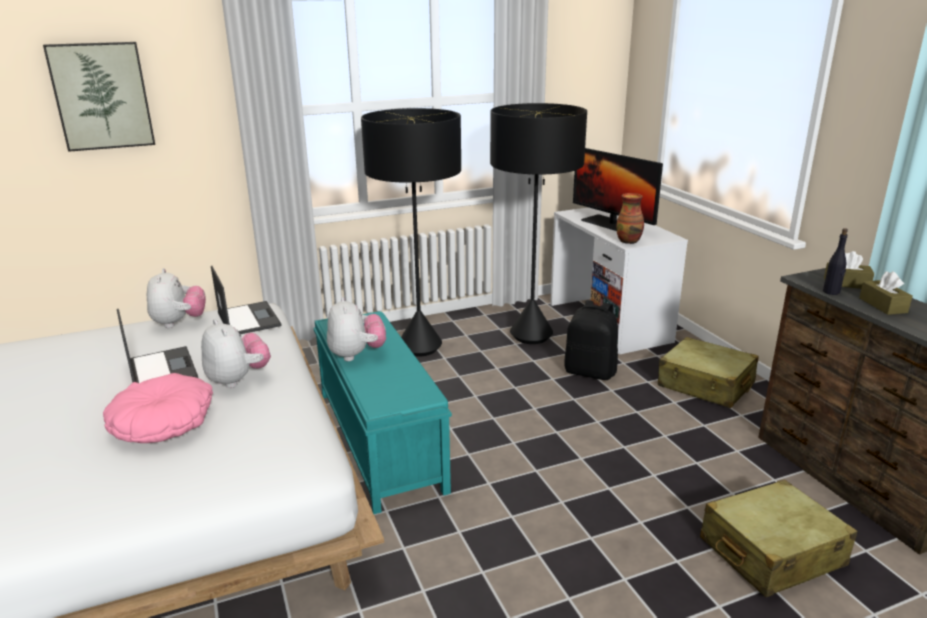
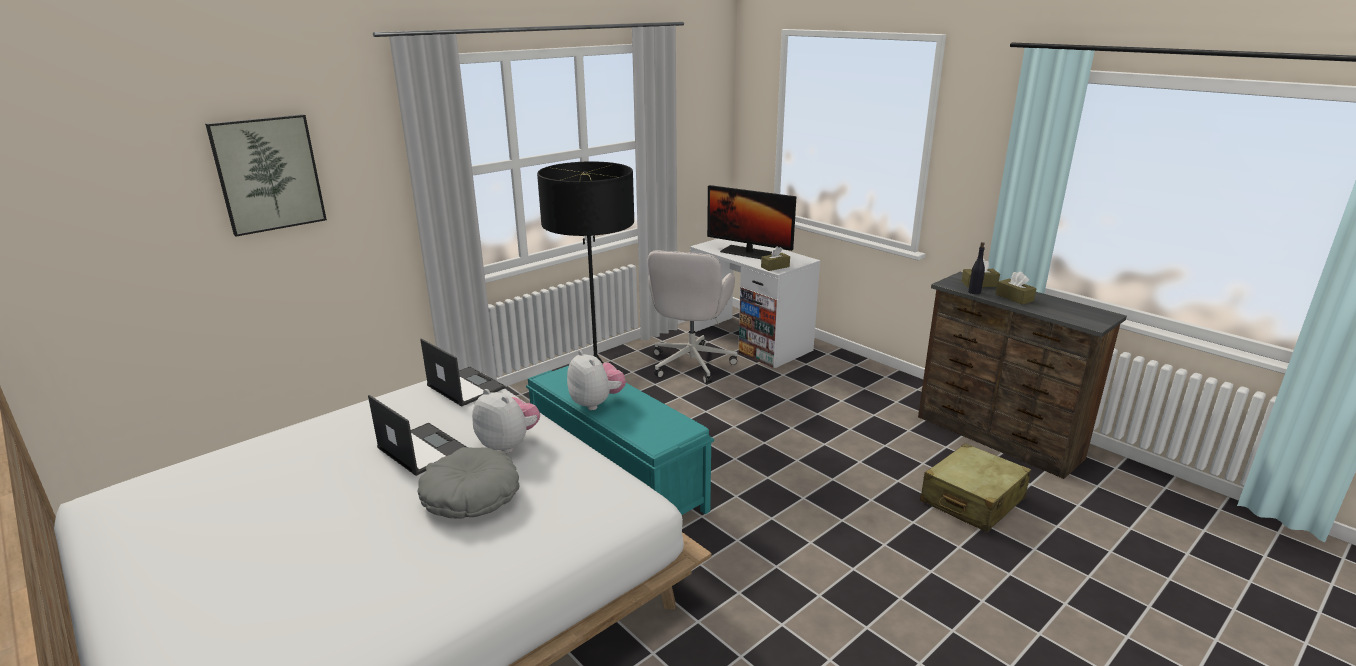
camera: 20 degrees left, 0 degrees up
pink pillow [103,373,213,443] -> grey pillow [418,447,519,519]
plush toy [147,268,206,328] -> none
black floor lamp [490,103,587,344] -> white office chair [648,250,737,383]
black backpack [564,300,618,380] -> none
vase [616,193,644,244] -> brown tissue box [761,246,790,271]
beige suitcase [658,337,759,408] -> none

